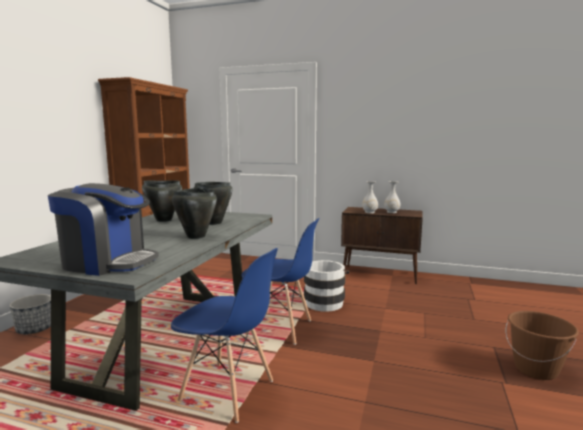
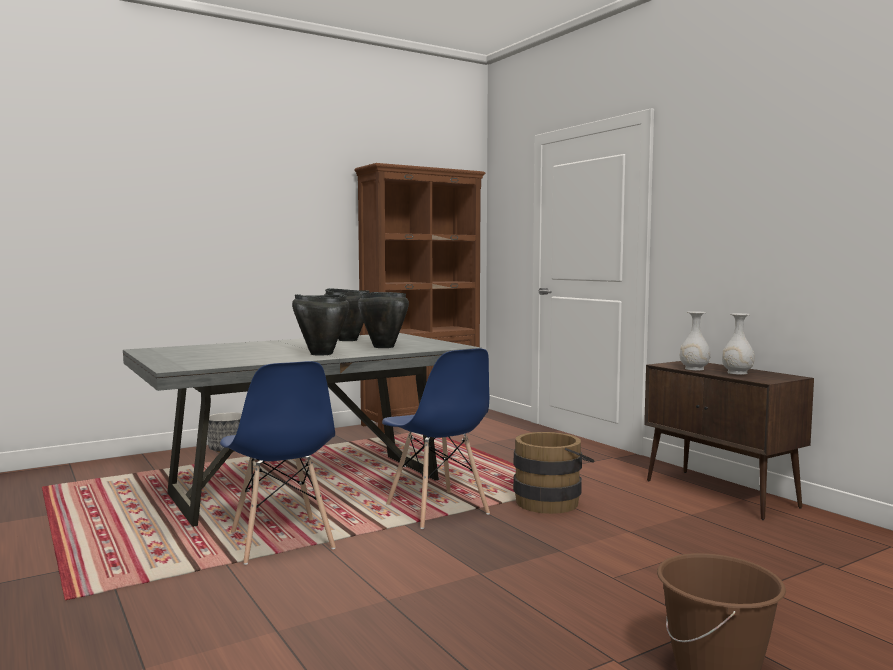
camera: 40 degrees right, 5 degrees down
coffee machine [48,183,159,276] -> none
white bucket [304,260,349,312] -> brown bucket [513,432,594,514]

